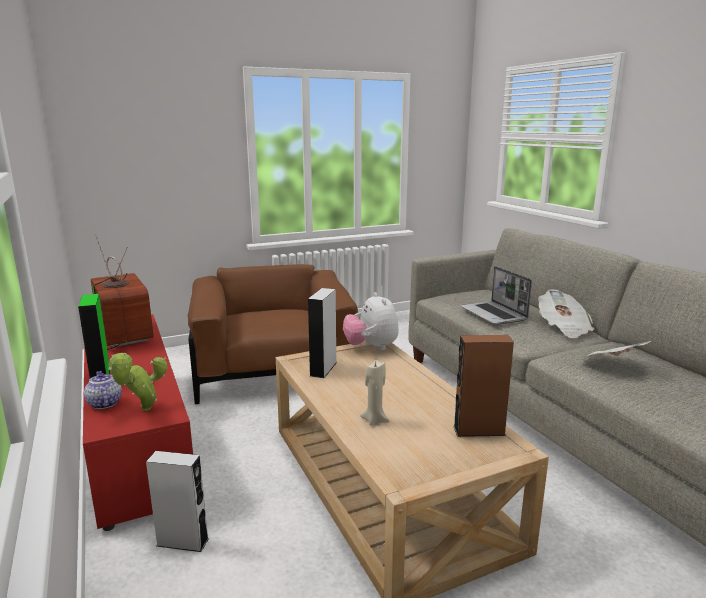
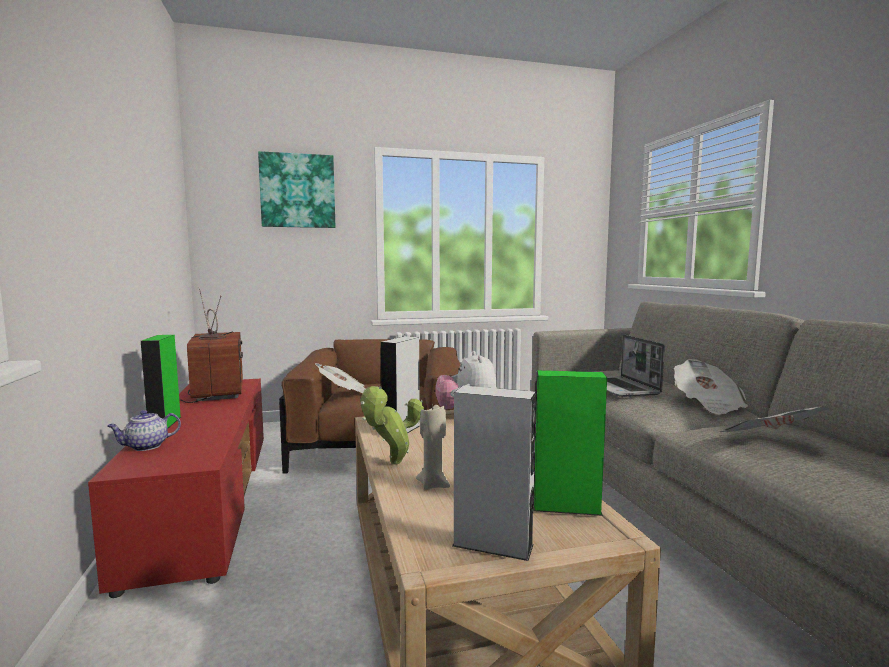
camera: 10 degrees right, 10 degrees down
teapot [84,371,122,409] -> teapot turned 105 degrees counterclockwise [107,410,181,451]
potted plant [108,353,167,411] -> potted plant moved to [360,386,424,464]
grey speaker [146,451,209,552] -> grey speaker moved to [452,386,537,561]
brown speaker [453,335,514,437] -> green speaker [533,370,607,516]
none -> picture [258,151,335,228]
none -> newspaper [315,363,365,393]

